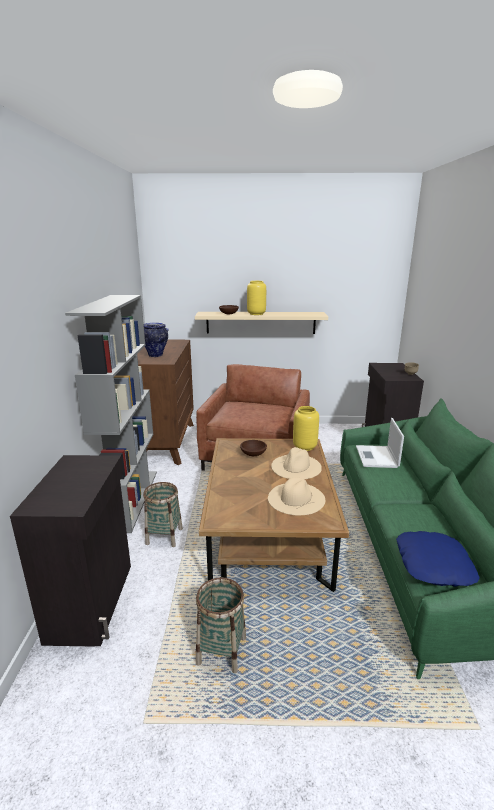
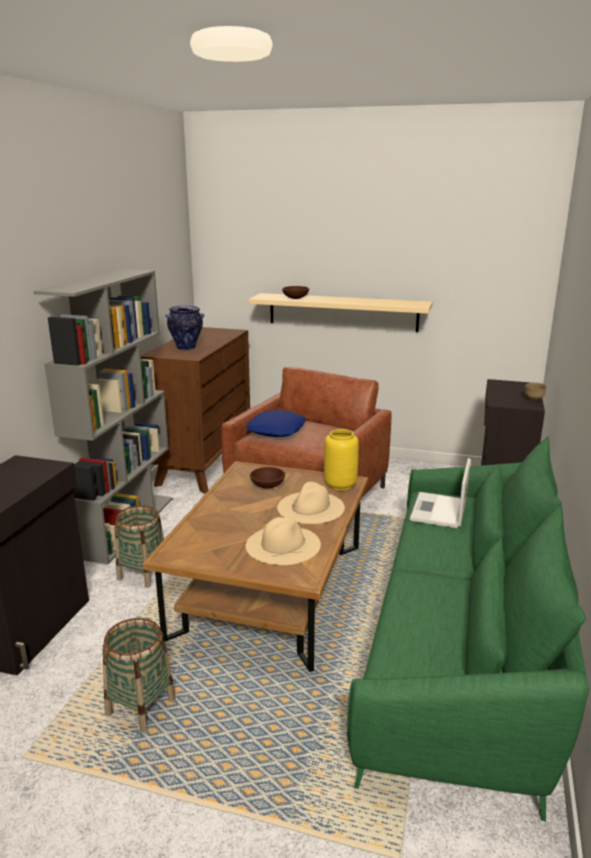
camera: 15 degrees right, 0 degrees up
yellow vase [247,281,266,315] -> none
blue pillow [396,531,480,587] -> blue pillow moved to [246,410,307,437]

